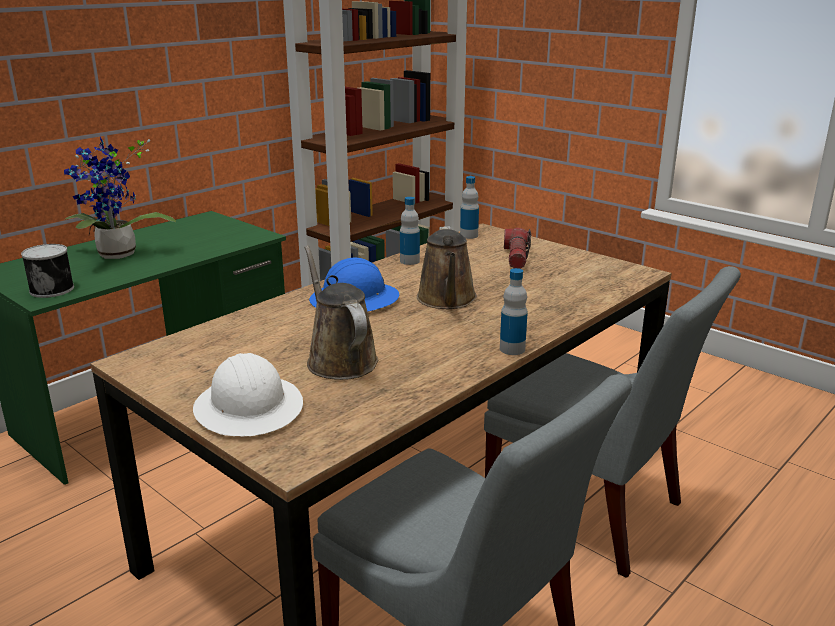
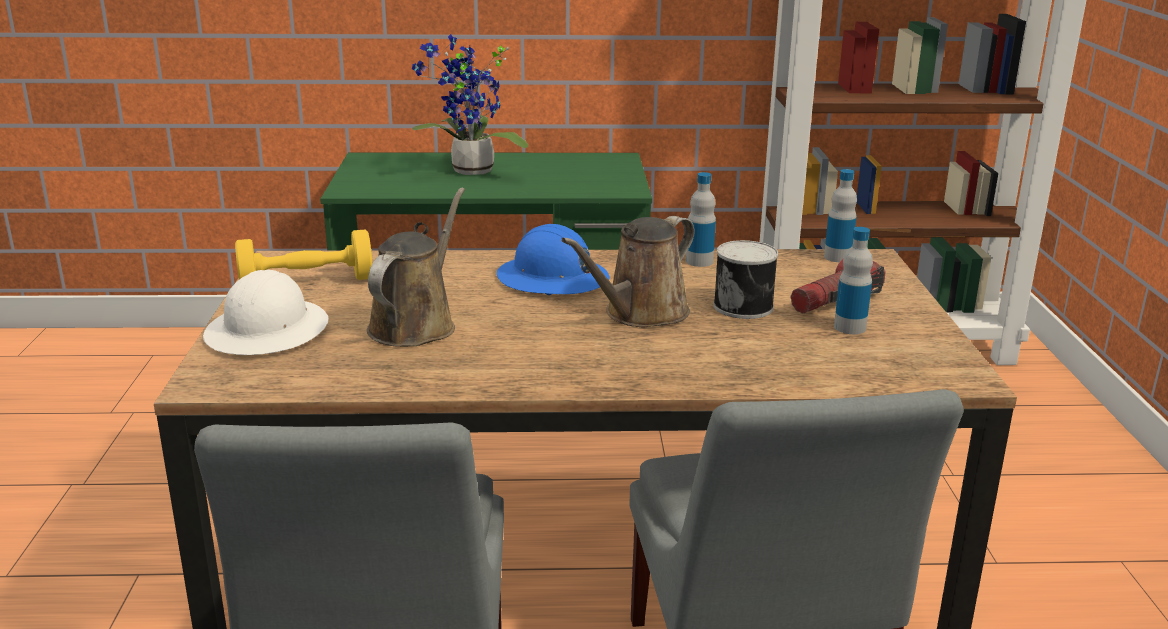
camera: 45 degrees right, 0 degrees up
can [21,244,74,298] -> can moved to [713,240,778,319]
bottle [500,268,528,355] -> bottle moved to [834,227,873,334]
none -> yellow dumbbell [235,230,372,280]

